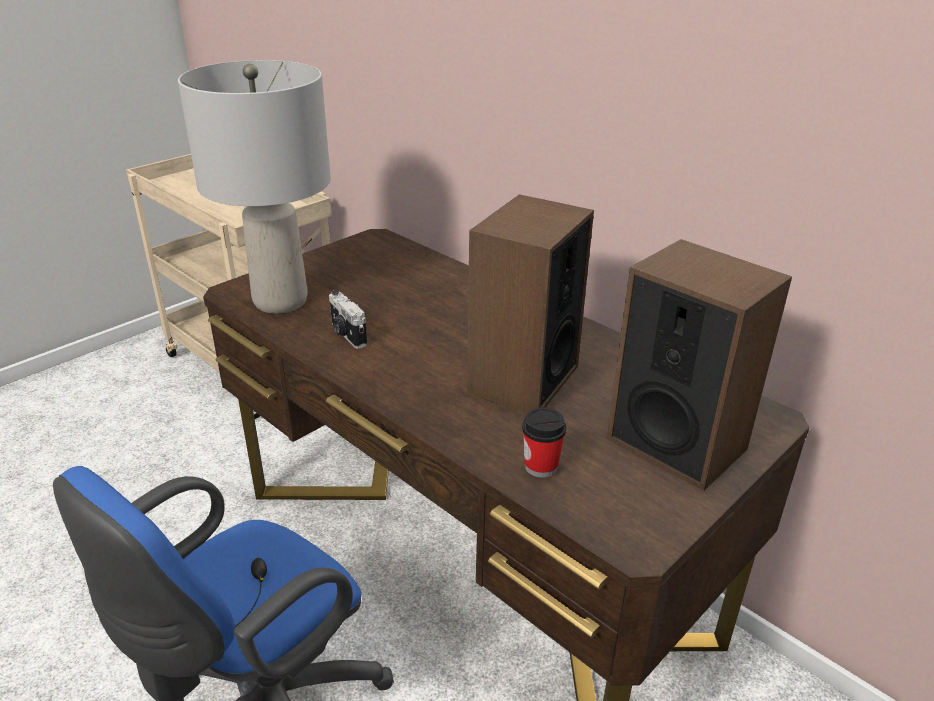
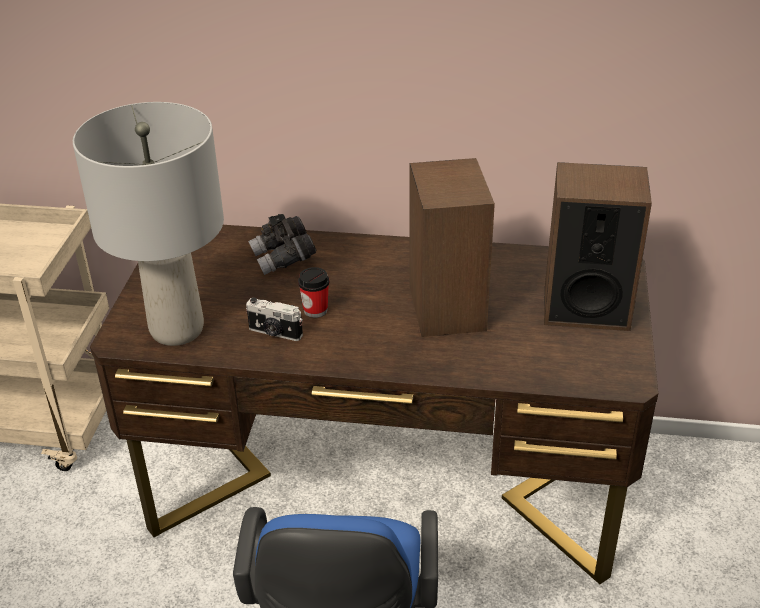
camera: 35 degrees left, 5 degrees up
cup [522,408,566,478] -> cup moved to [298,267,329,318]
none -> grey binoculars [248,214,317,275]

